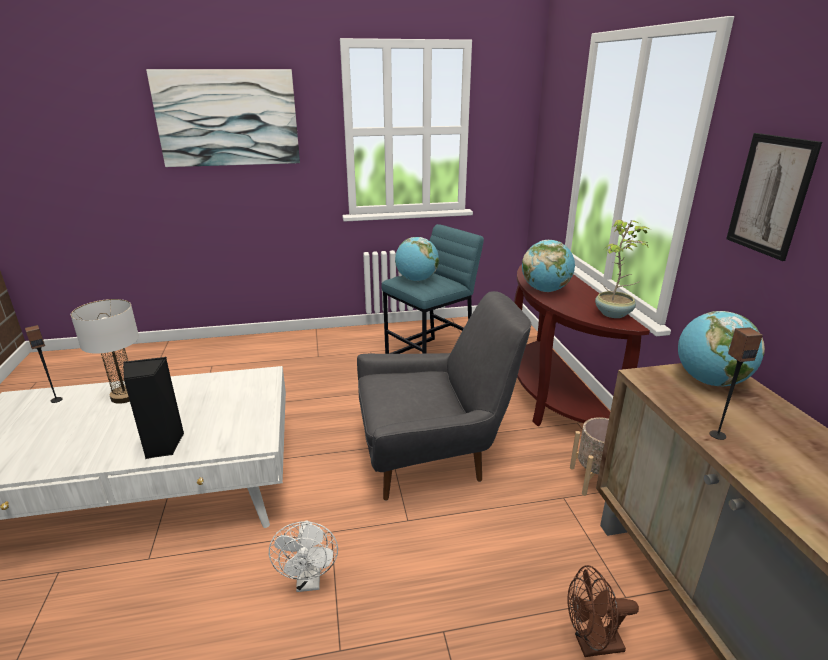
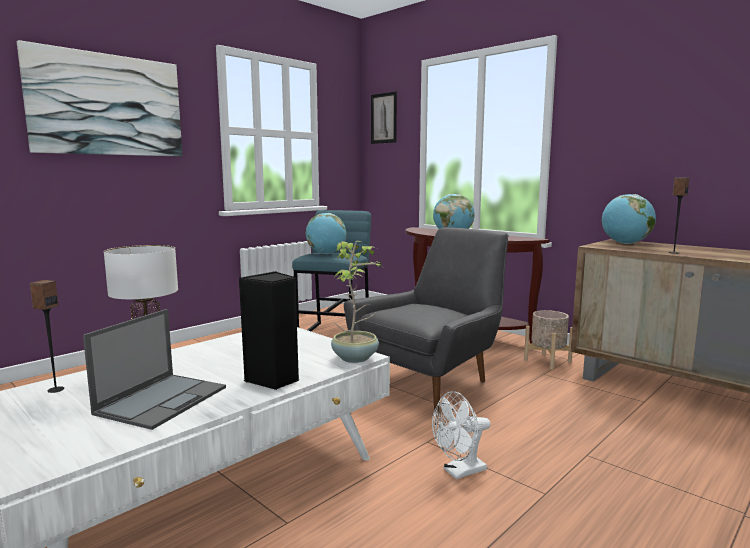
camera: 35 degrees left, 15 degrees down
white fan [269,520,338,592] -> white fan turned 105 degrees clockwise [432,391,491,480]
brown fan [567,565,639,657] -> none
potted plant [595,220,649,318] -> potted plant moved to [331,241,382,363]
picture [726,133,822,261] -> picture moved to [371,91,397,144]
none -> laptop [83,309,226,430]

